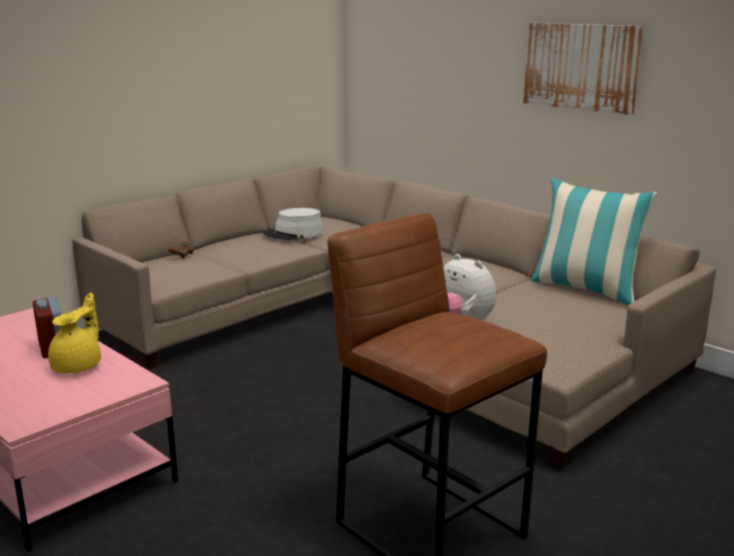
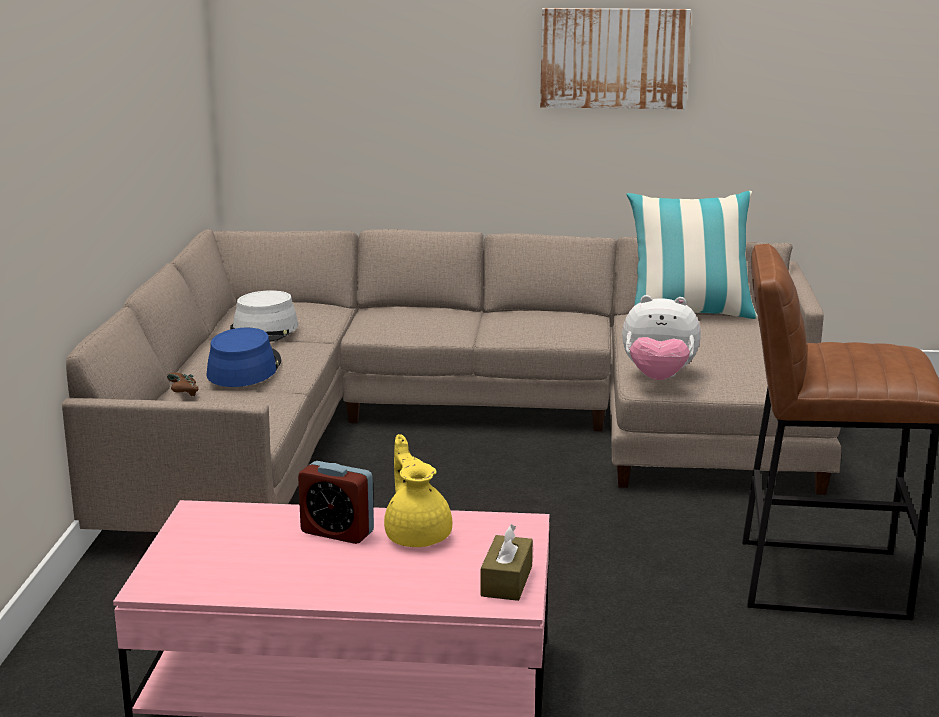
camera: 40 degrees left, 0 degrees up
none -> blue hat [206,328,282,387]
none -> brown tissue box [481,524,533,601]

